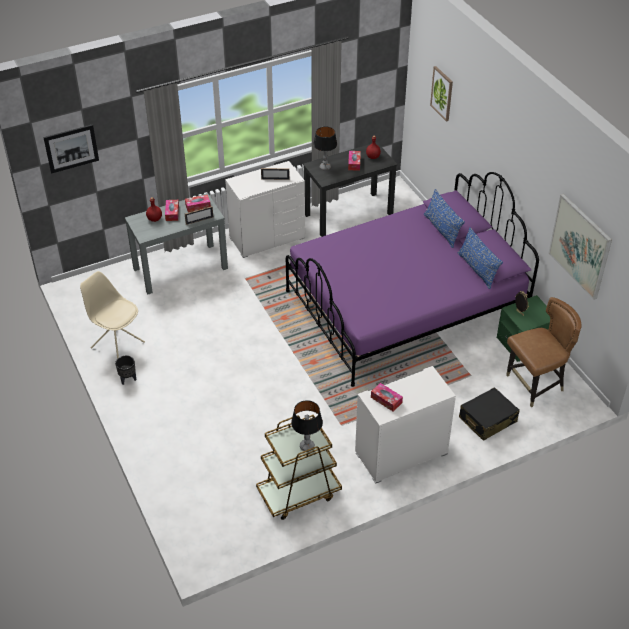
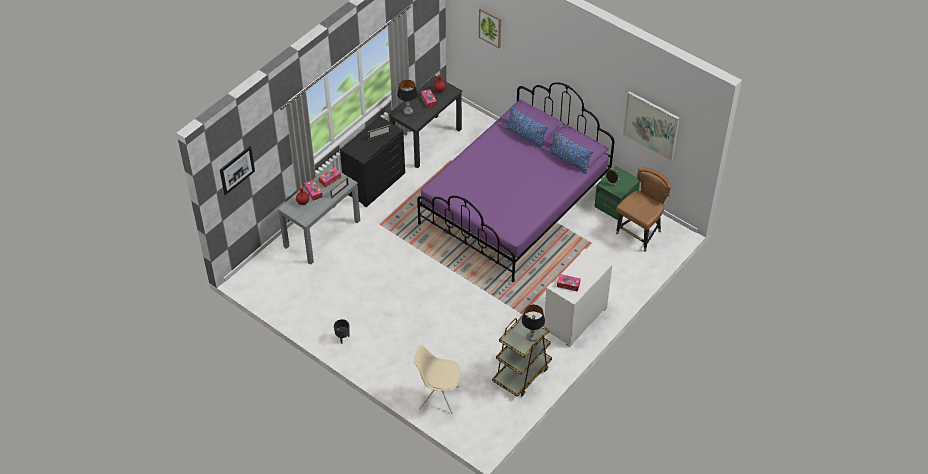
camera: 25 degrees left, 5 degrees up
beige chair [80,271,145,359] -> beige chair moved to [414,345,460,414]
white dresser [225,161,305,258] -> black dresser [340,116,405,207]
black suitcase [459,387,520,441] -> none

